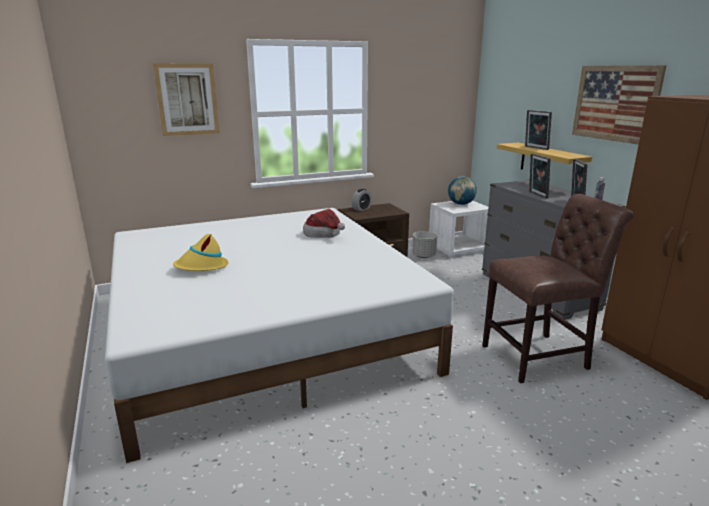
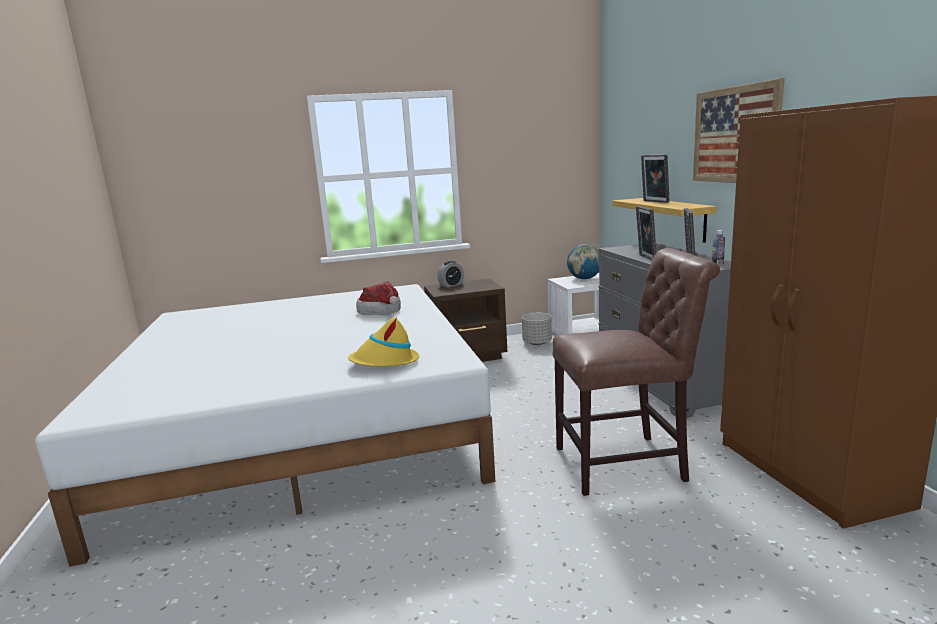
camera: 10 degrees right, 5 degrees down
picture [153,64,219,136] -> none
yellow hat [173,234,229,271] -> yellow hat moved to [348,318,419,366]

